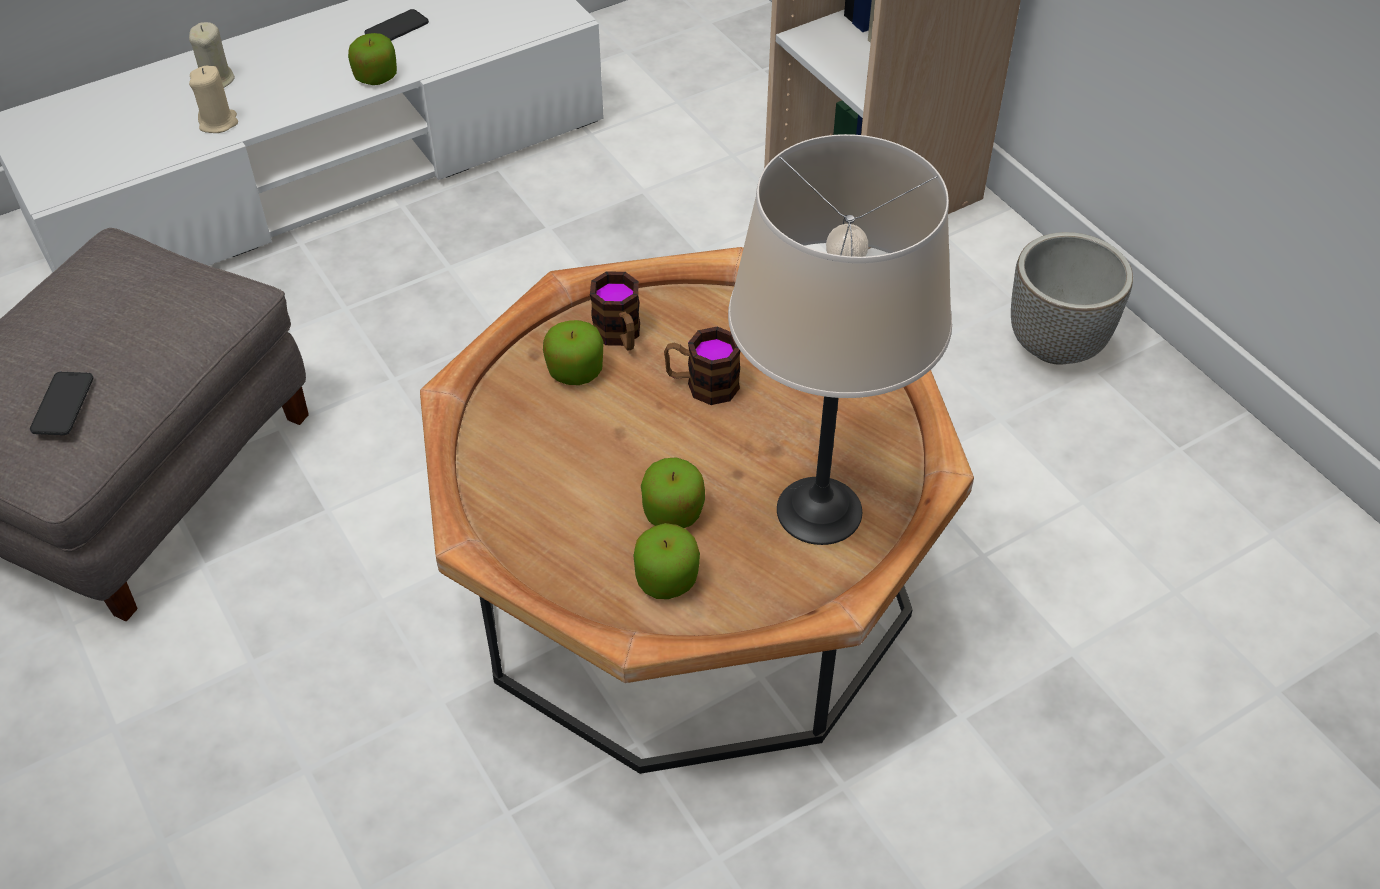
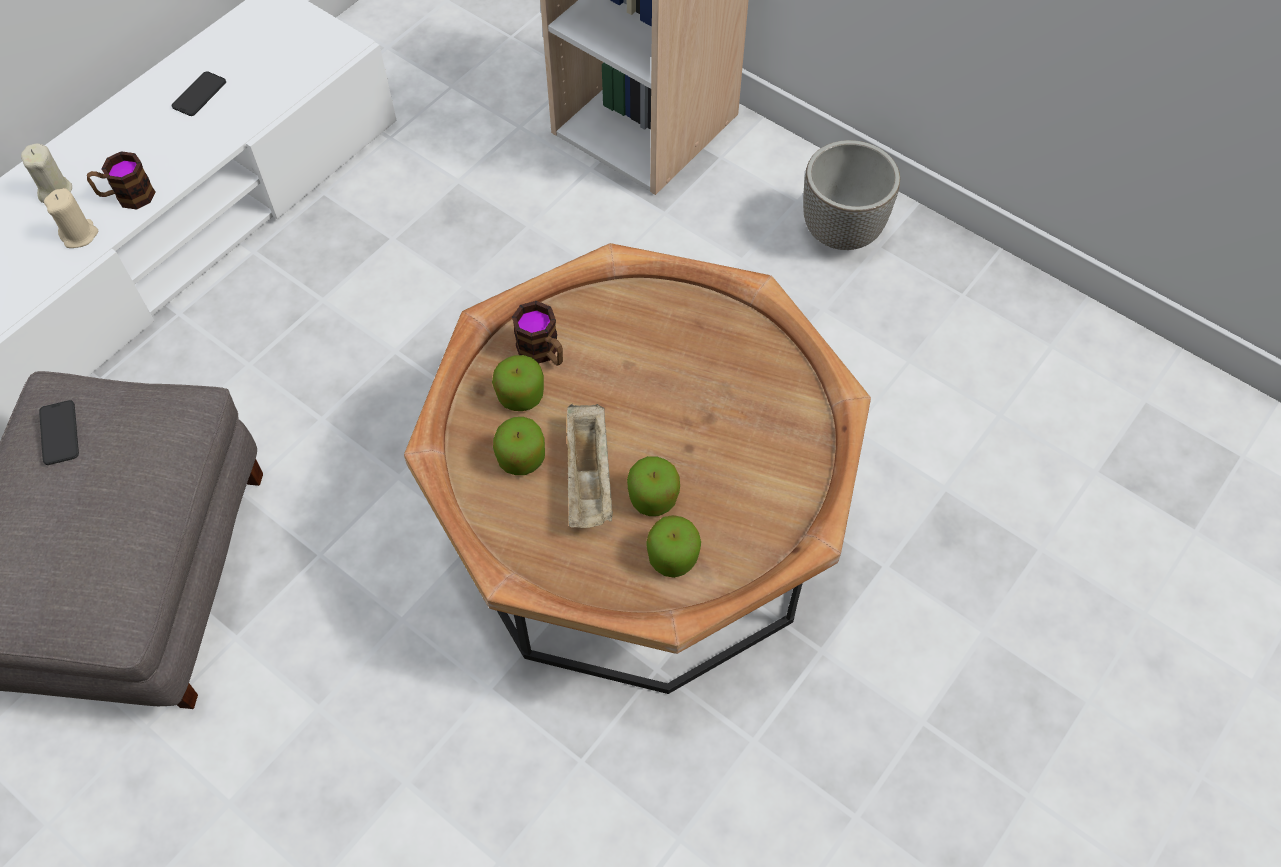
camera: 20 degrees left, 10 degrees up
phone [30,372,94,435] -> phone moved to [39,400,79,465]
apple [348,33,397,85] -> apple moved to [493,417,545,475]
mug [664,326,740,405] -> mug moved to [87,151,155,209]
beige table lamp [728,134,952,545] -> none
none -> beige tray [567,404,613,528]

